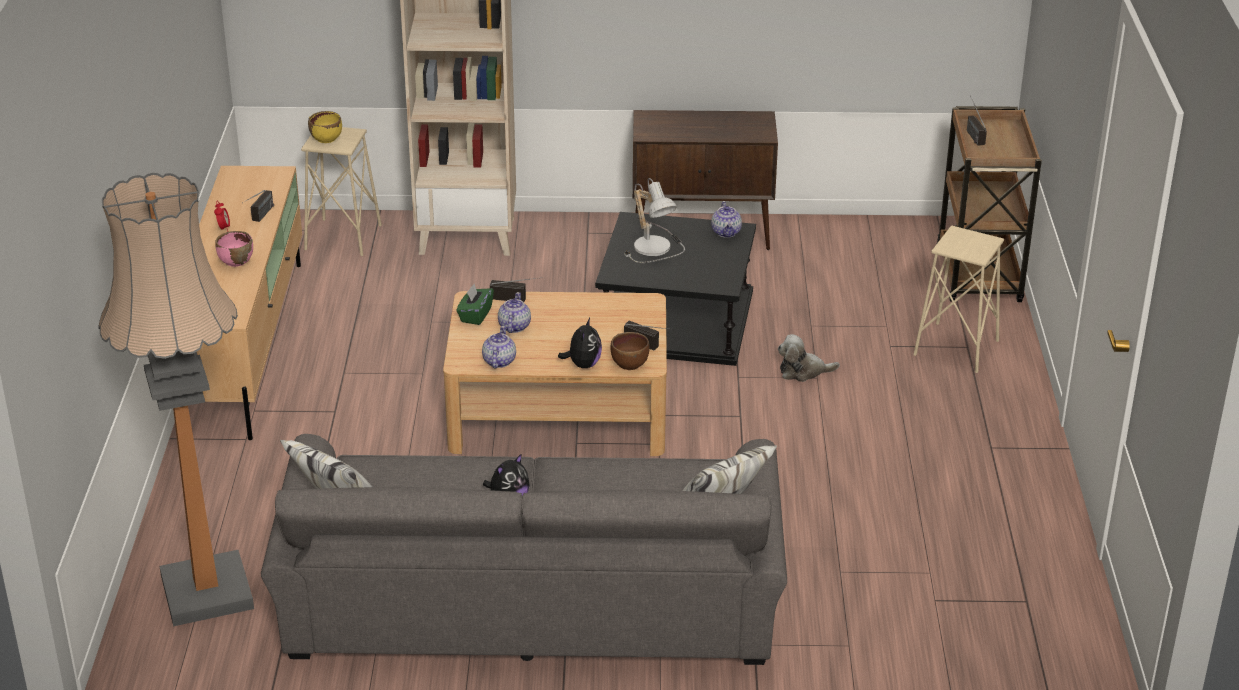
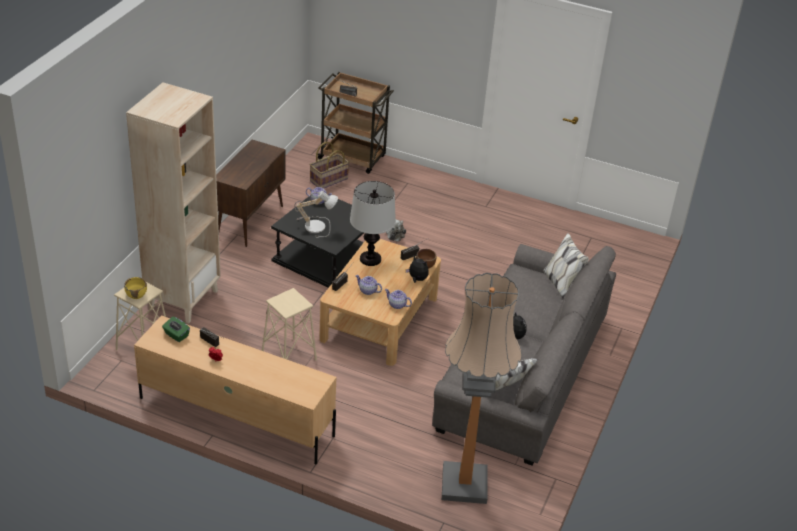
camera: 70 degrees left, 5 degrees up
pink bowl [215,231,253,267] -> none
green tissue box [457,284,494,325] -> green tissue box moved to [162,316,190,342]
beige stool [913,225,1004,373] -> beige stool moved to [262,288,317,361]
none -> basket [310,142,349,189]
none -> table lamp [350,181,396,266]

